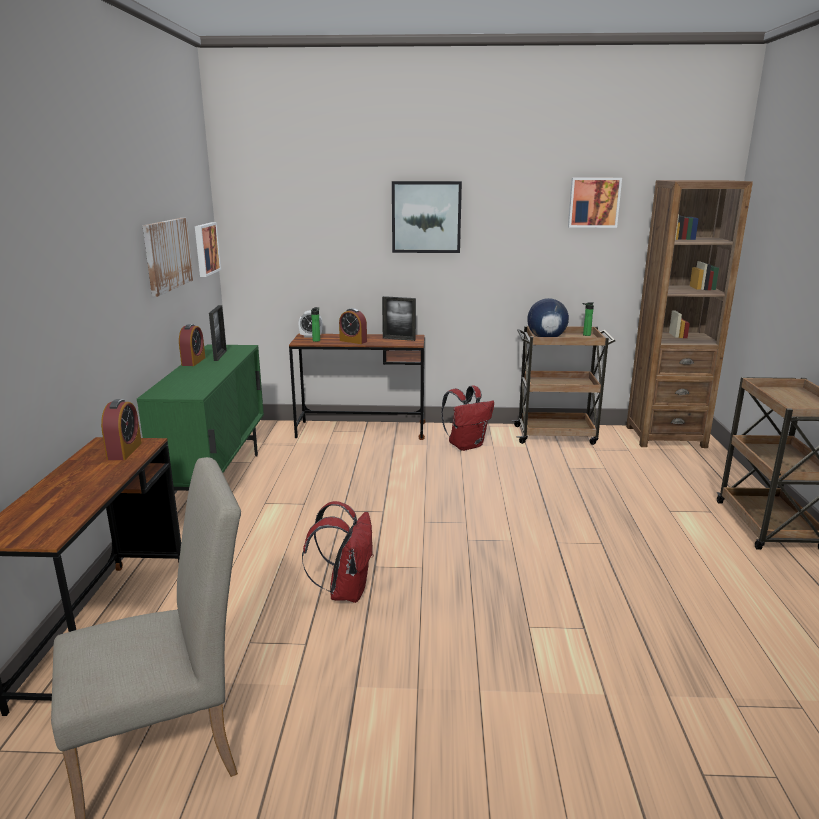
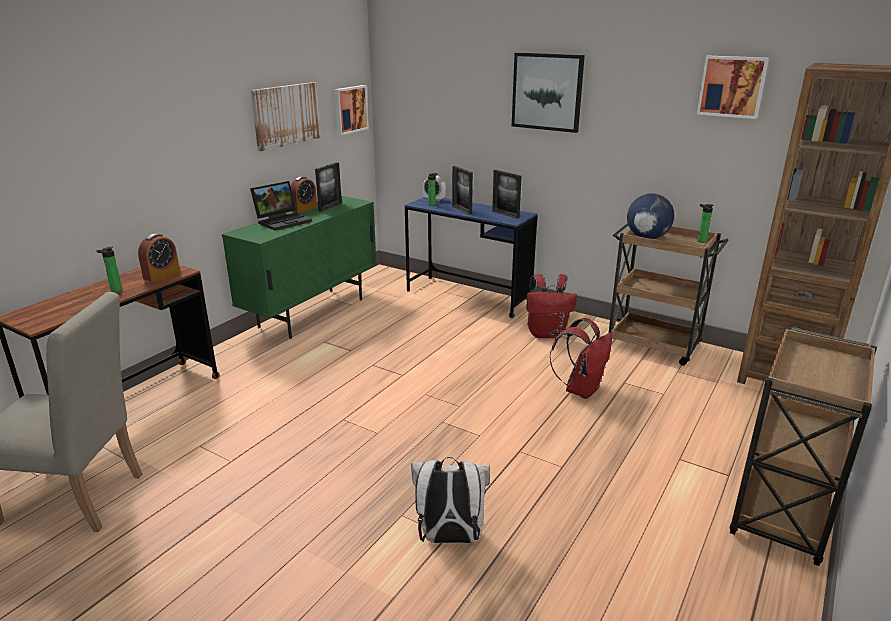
camera: 30 degrees right, 5 degrees up
brown desk [289,334,425,440] -> blue desk [404,197,538,318]
red backpack [302,501,374,603] -> red backpack moved to [550,318,612,399]
alarm clock [339,308,367,344] -> picture frame [452,166,473,215]
none -> bottle [96,247,122,292]
none -> laptop [250,181,312,231]
none -> white backpack [411,457,490,543]

